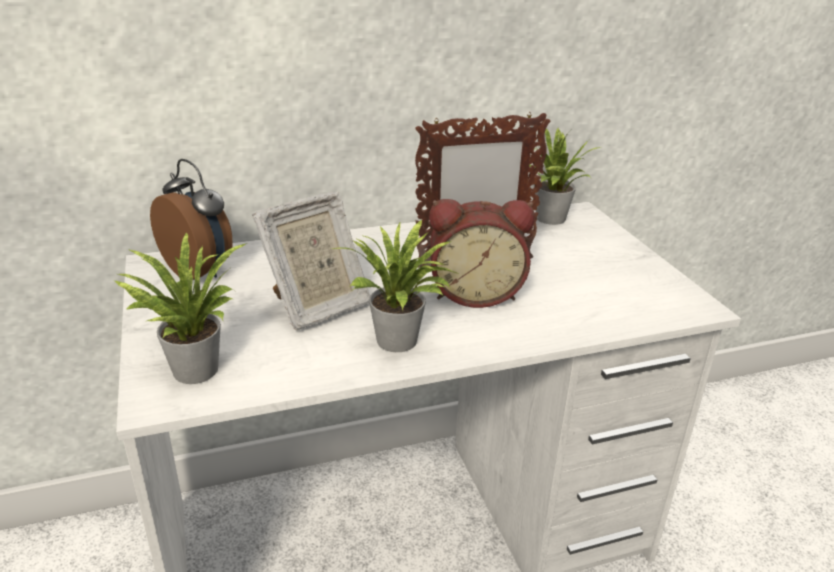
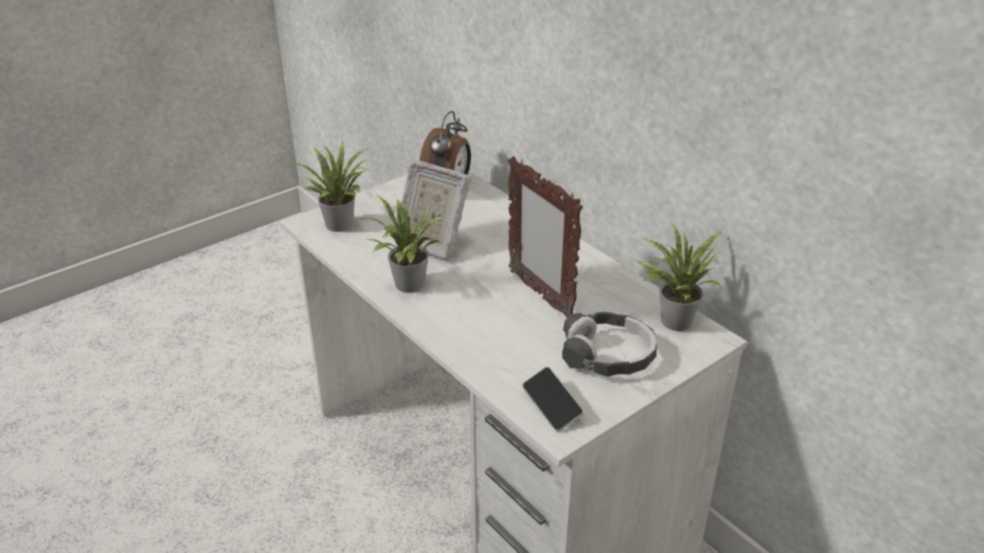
camera: 70 degrees right, 5 degrees up
alarm clock [429,199,535,308] -> none
none -> phone [522,367,584,432]
none -> headphones [562,312,657,377]

